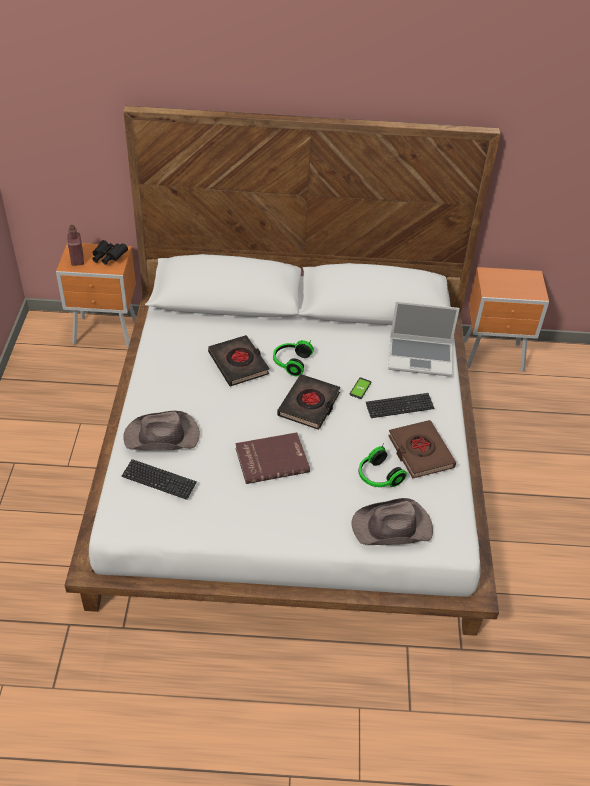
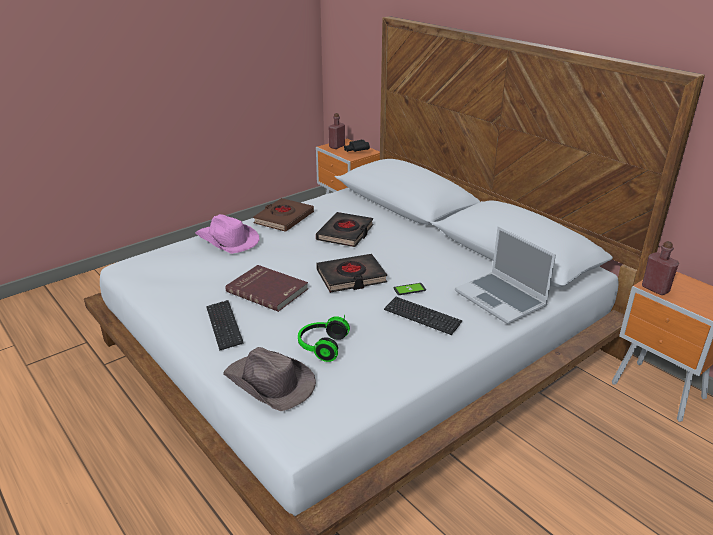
camera: 50 degrees right, 15 degrees down
keyboard [122,459,197,500] -> keyboard moved to [206,300,244,351]
brown hat [123,411,200,450] -> pink hat [195,214,259,254]
headphones [273,340,314,376] -> none
brown book [388,420,456,479] -> brown book moved to [253,198,314,232]
none -> red bottle [642,241,679,295]

